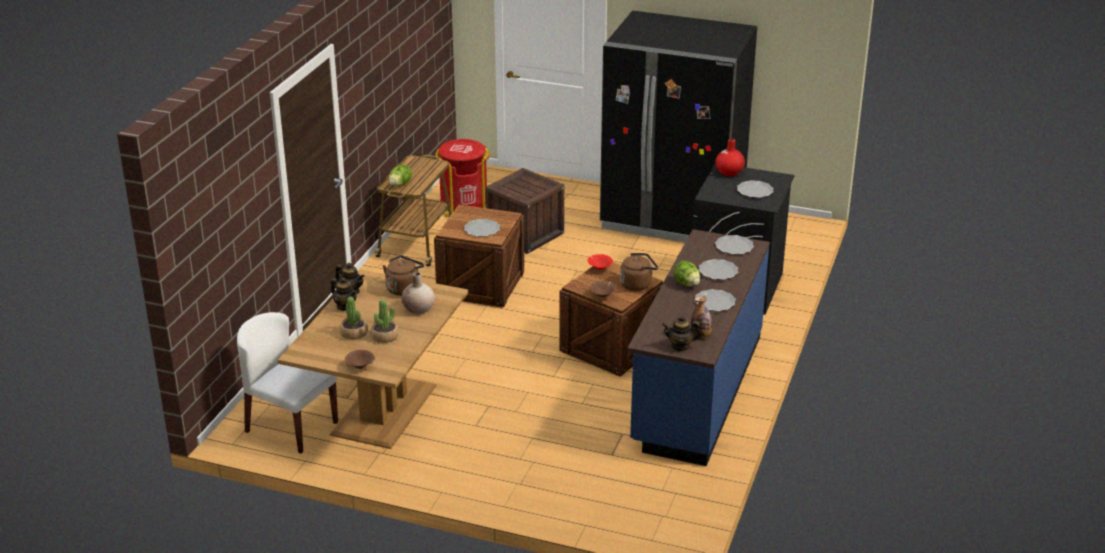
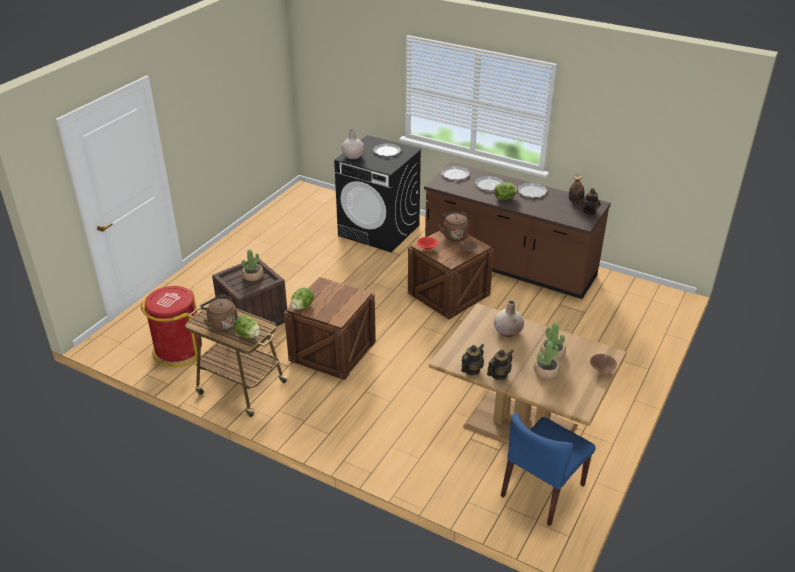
camera: 80 degrees left, 5 degrees up
white chair [237,312,338,454] -> blue chair [501,413,595,526]
brown kettle [383,256,424,296] -> brown kettle moved to [200,294,238,332]
plate [464,219,500,237] -> none
black fridge [600,11,757,242] -> none
blue counter [627,229,770,466] -> brown counter [424,162,611,299]
red vase [715,138,745,176] -> beige vase [342,129,364,159]
none -> potted plant [242,250,263,281]
none -> lettuce [291,287,314,310]

